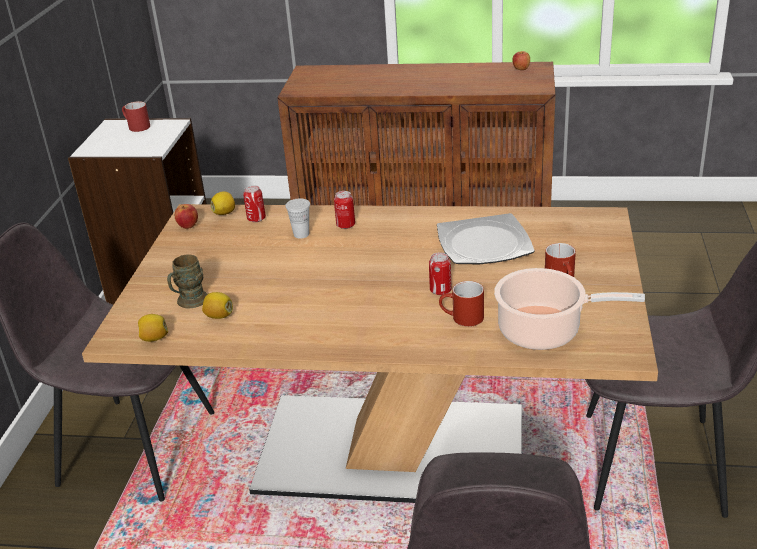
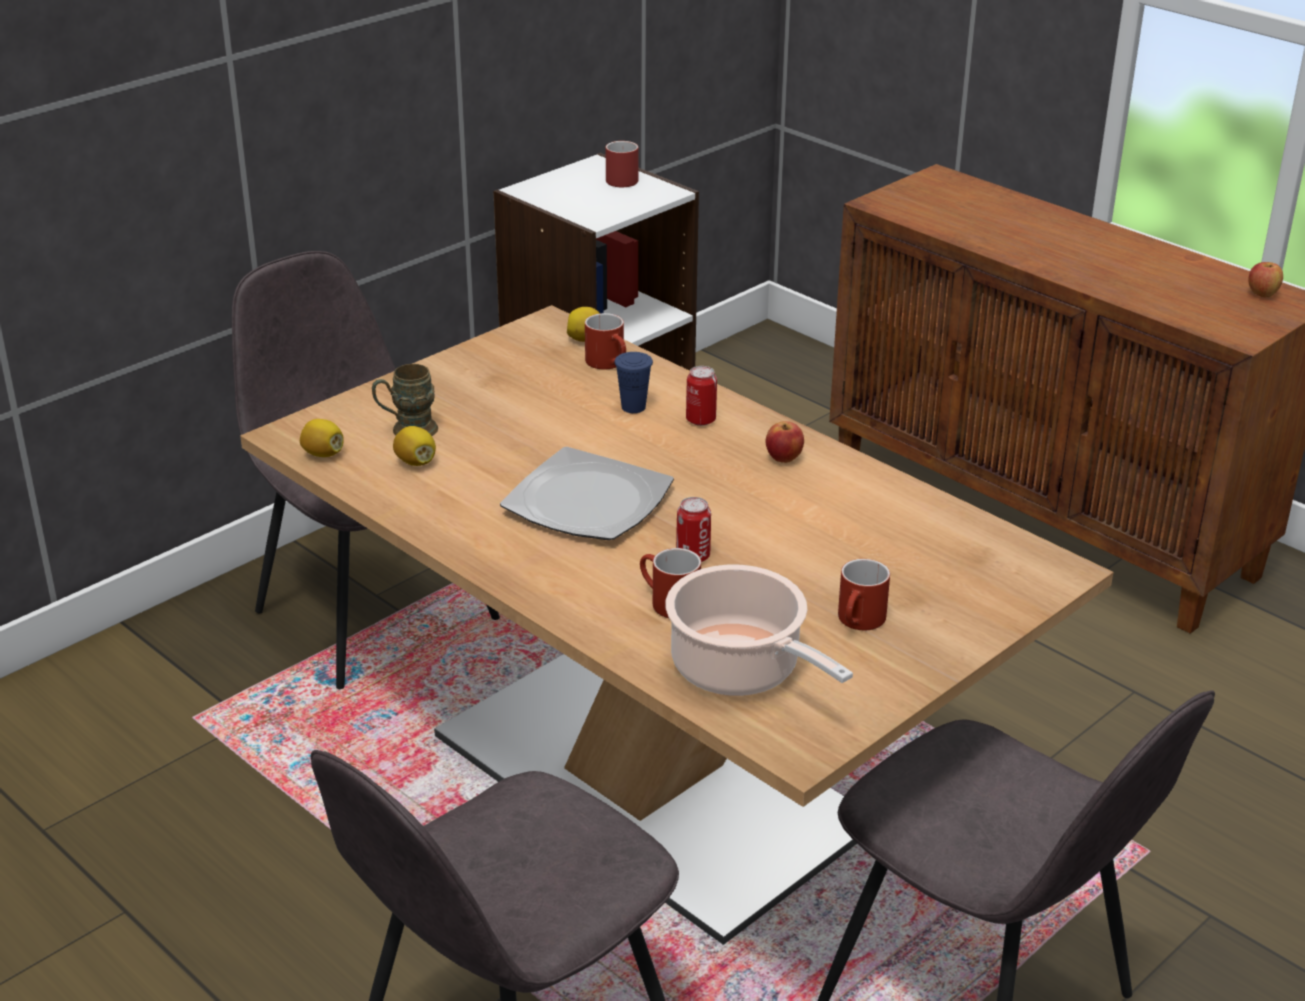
camera: 35 degrees right, 0 degrees up
apple [175,204,198,229] -> apple moved to [766,421,804,463]
can [243,185,266,222] -> red mug [585,313,626,369]
white cup [285,198,310,239] -> blue cup [614,352,653,413]
plate [437,213,535,264] -> plate moved to [500,447,674,540]

